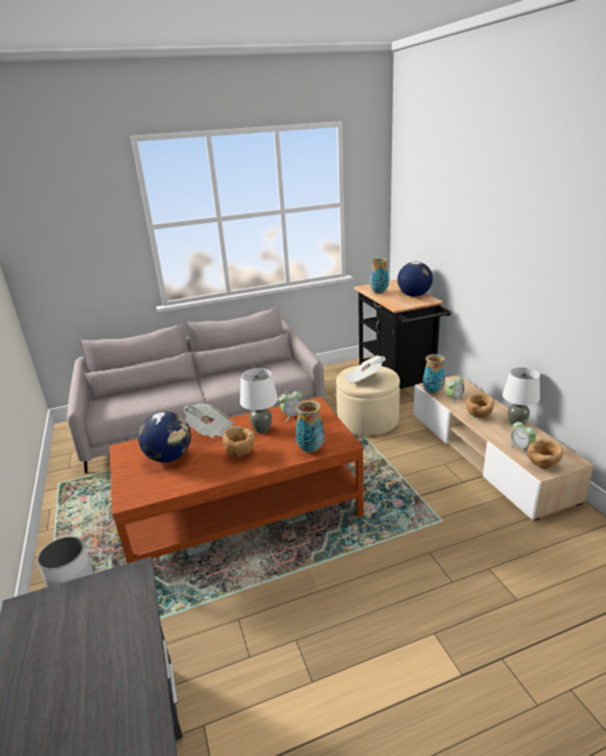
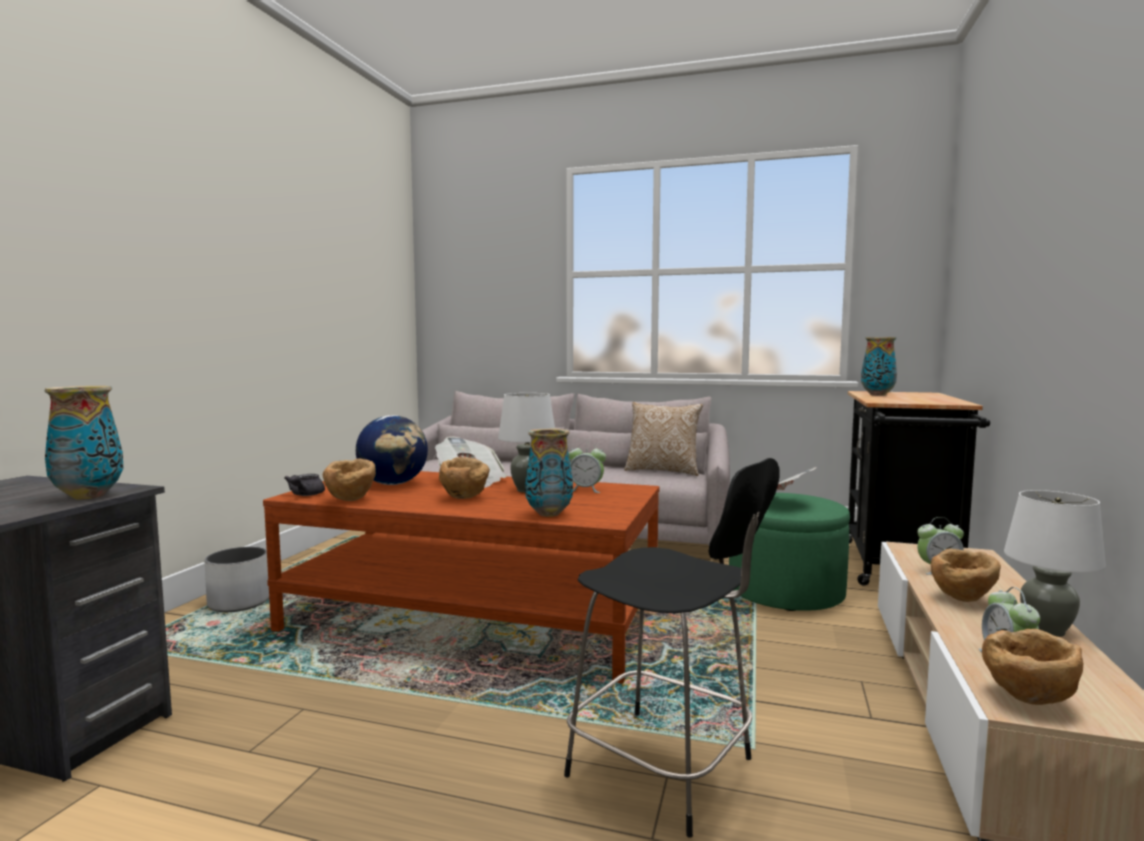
camera: 35 degrees right, 20 degrees down
beige ottoman [336,365,400,436] -> green ottoman [729,493,850,611]
globe [397,262,433,297] -> none
vase [423,354,445,394] -> vase moved to [44,386,123,499]
none -> grey teapot [284,474,325,496]
none -> brown bowl [323,459,376,501]
none -> black stool [564,458,780,838]
none -> pillow [624,402,703,476]

